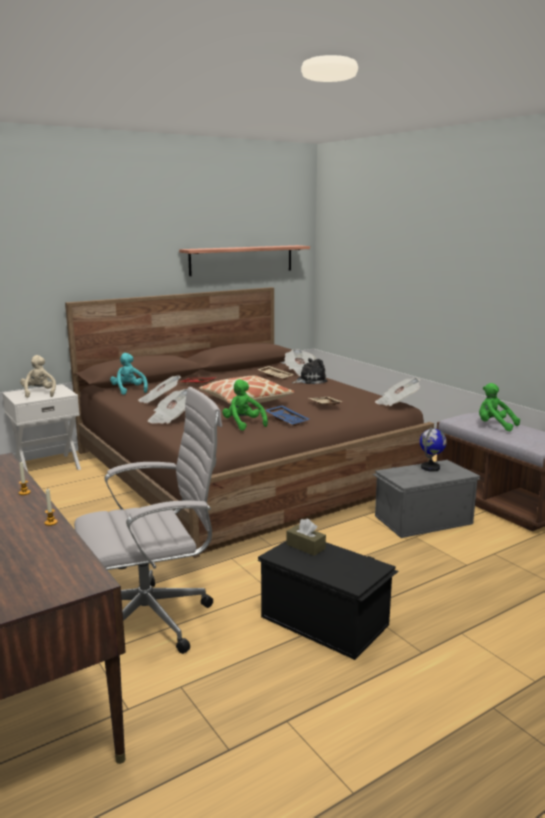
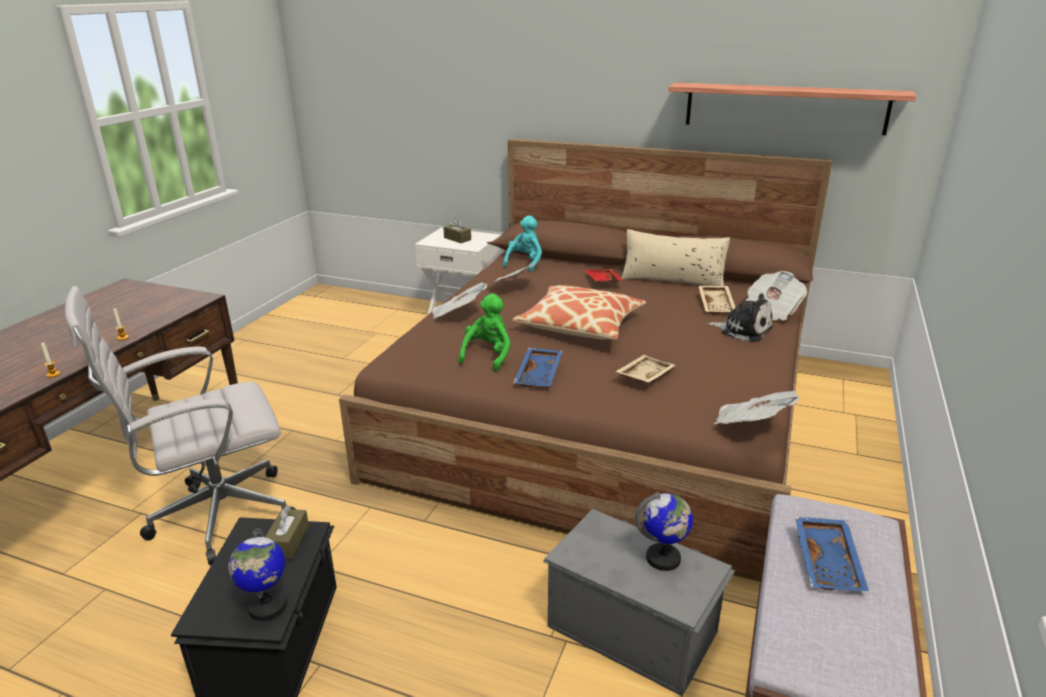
camera: 55 degrees right, 10 degrees up
beige plush toy [20,355,56,398] -> brown tissue box [443,217,471,243]
white office chair [74,387,222,654] -> white office chair turned 120 degrees clockwise [65,286,296,565]
green plush toy [479,383,520,431] -> blue tray [795,517,869,591]
none -> globe [228,529,287,621]
none -> beige pillow [621,229,730,286]

